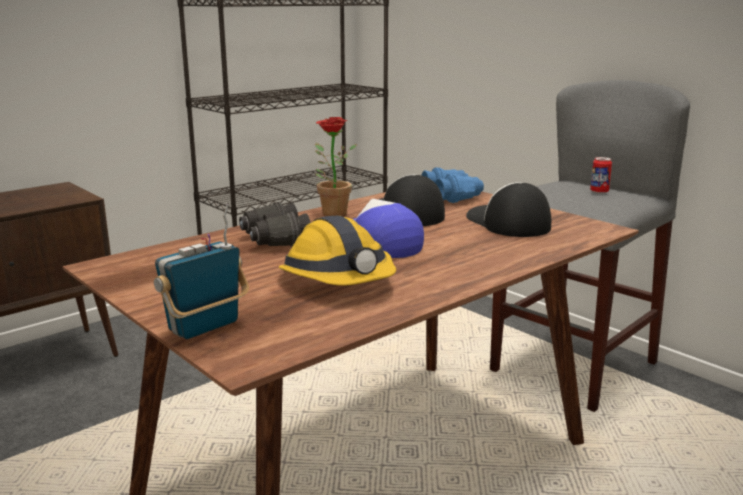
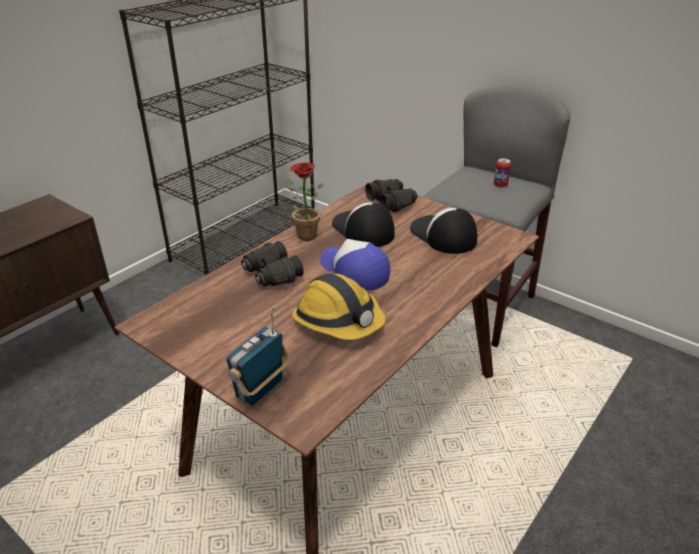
camera: 10 degrees left, 15 degrees up
blue binoculars [421,168,484,203] -> black binoculars [365,179,417,212]

